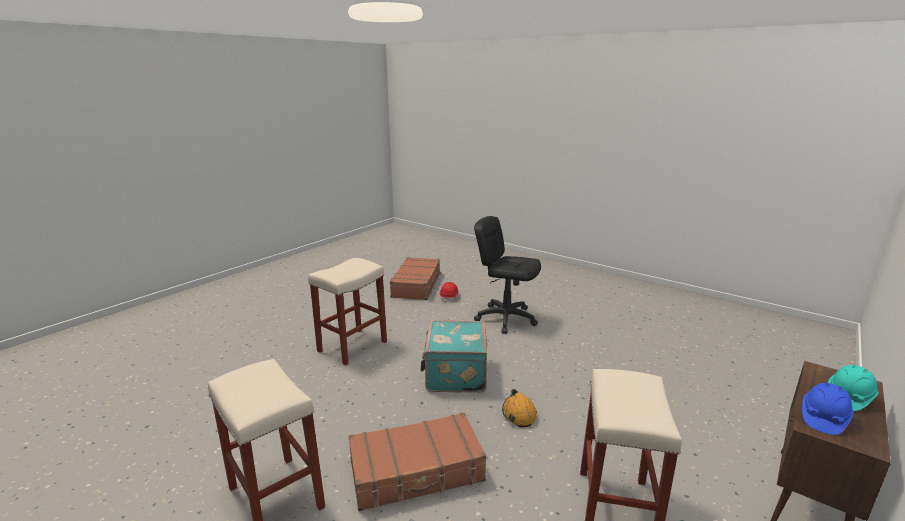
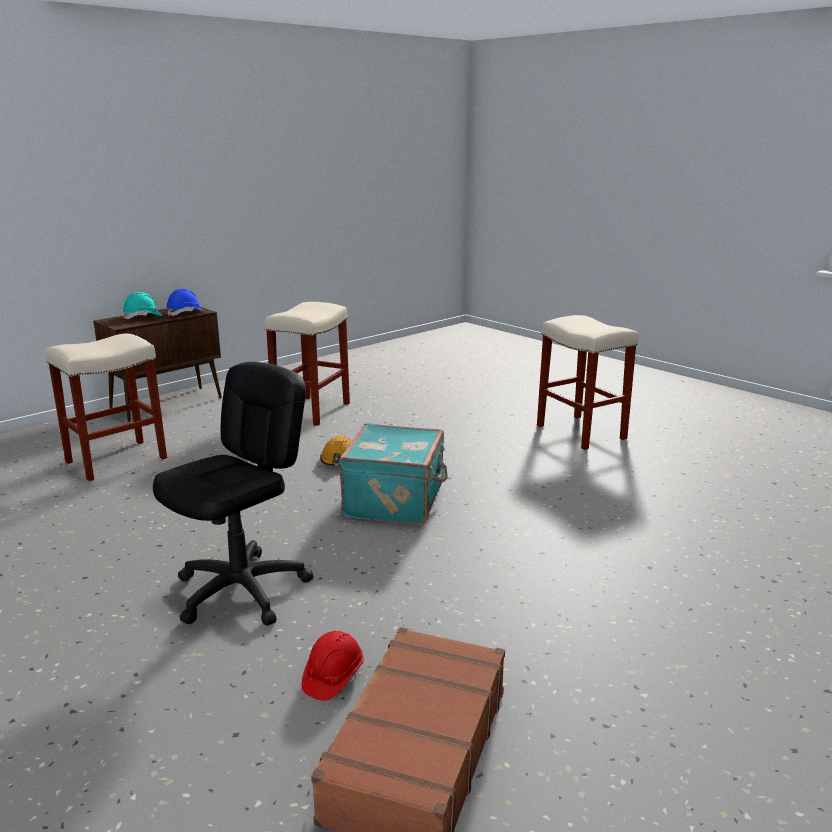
camera: 170 degrees left, 0 degrees up
beige stool [308,258,387,366] -> beige stool moved to [45,333,167,481]
brown suitcase [348,412,486,511] -> none
black office chair [474,216,541,334] -> black office chair turned 90 degrees counterclockwise [153,362,314,626]

